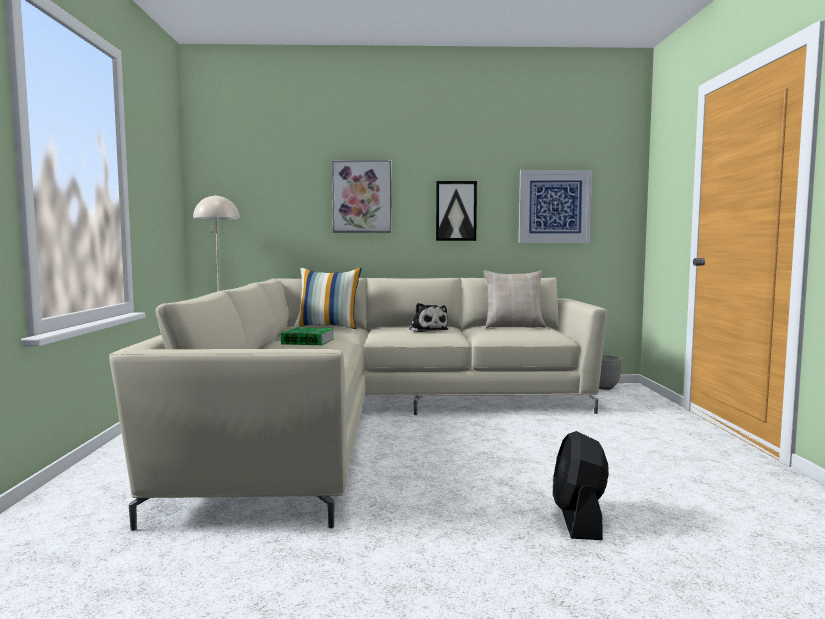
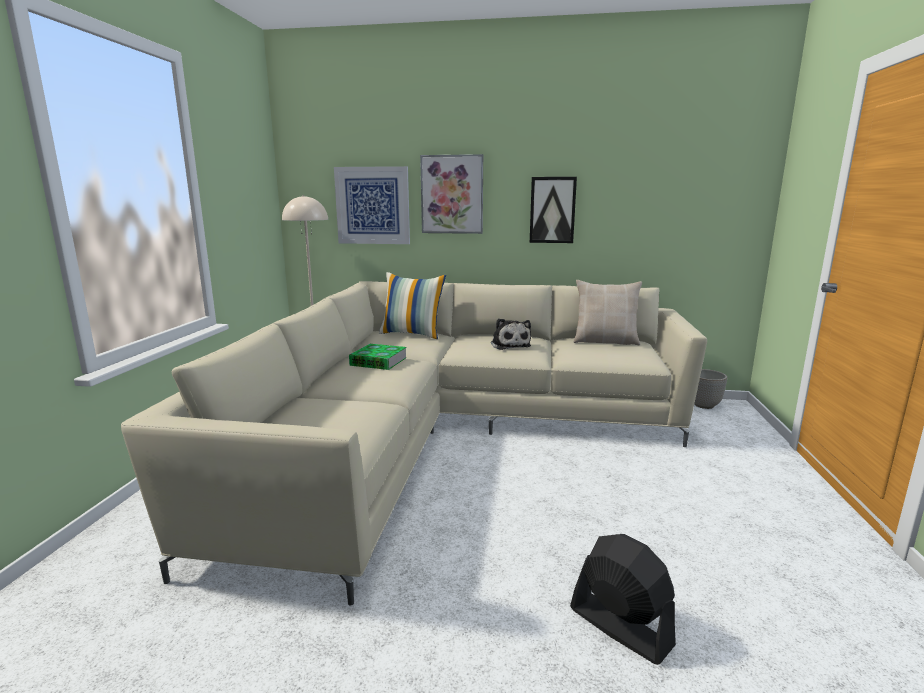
camera: 10 degrees right, 10 degrees up
picture [519,170,592,243] -> picture moved to [334,166,410,244]
black fan [553,431,609,540] -> black fan turned 120 degrees clockwise [570,534,676,665]

